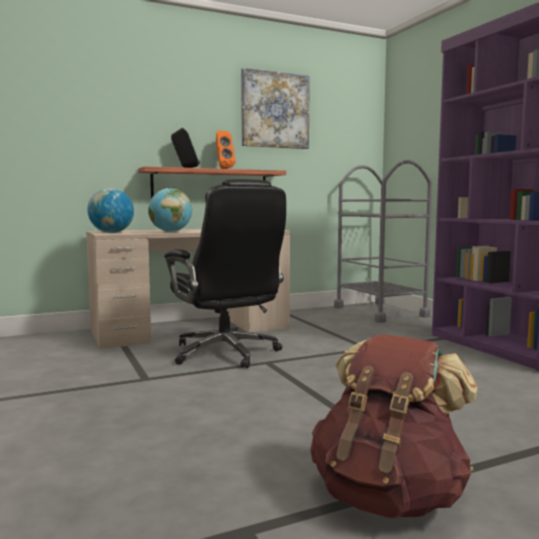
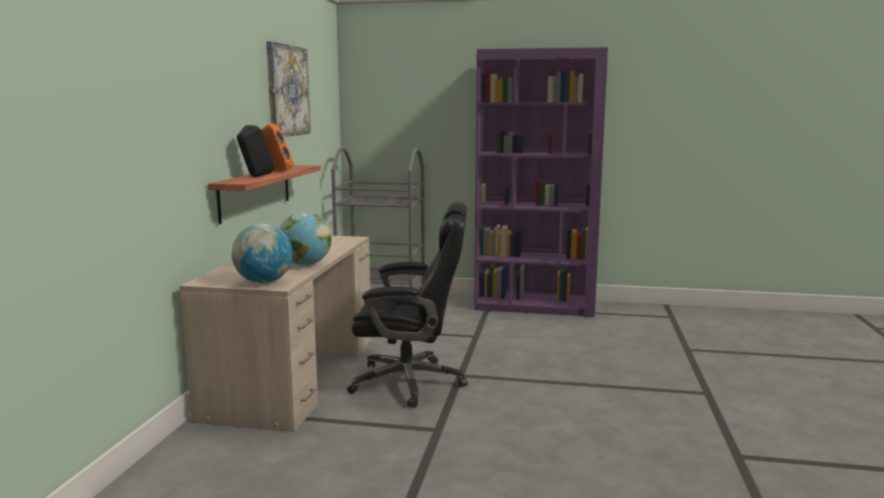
camera: 55 degrees left, 5 degrees up
brown backpack [310,334,478,519] -> none

